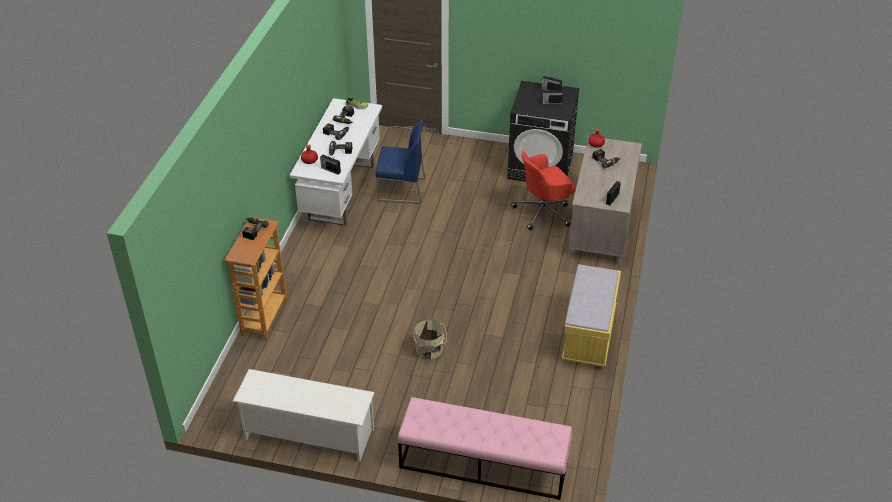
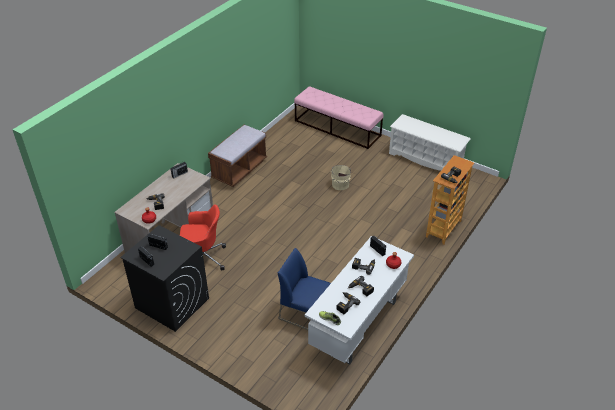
camera: 160 degrees left, 0 degrees up
yellow bench [562,264,621,367] -> brown bench [208,124,267,187]

